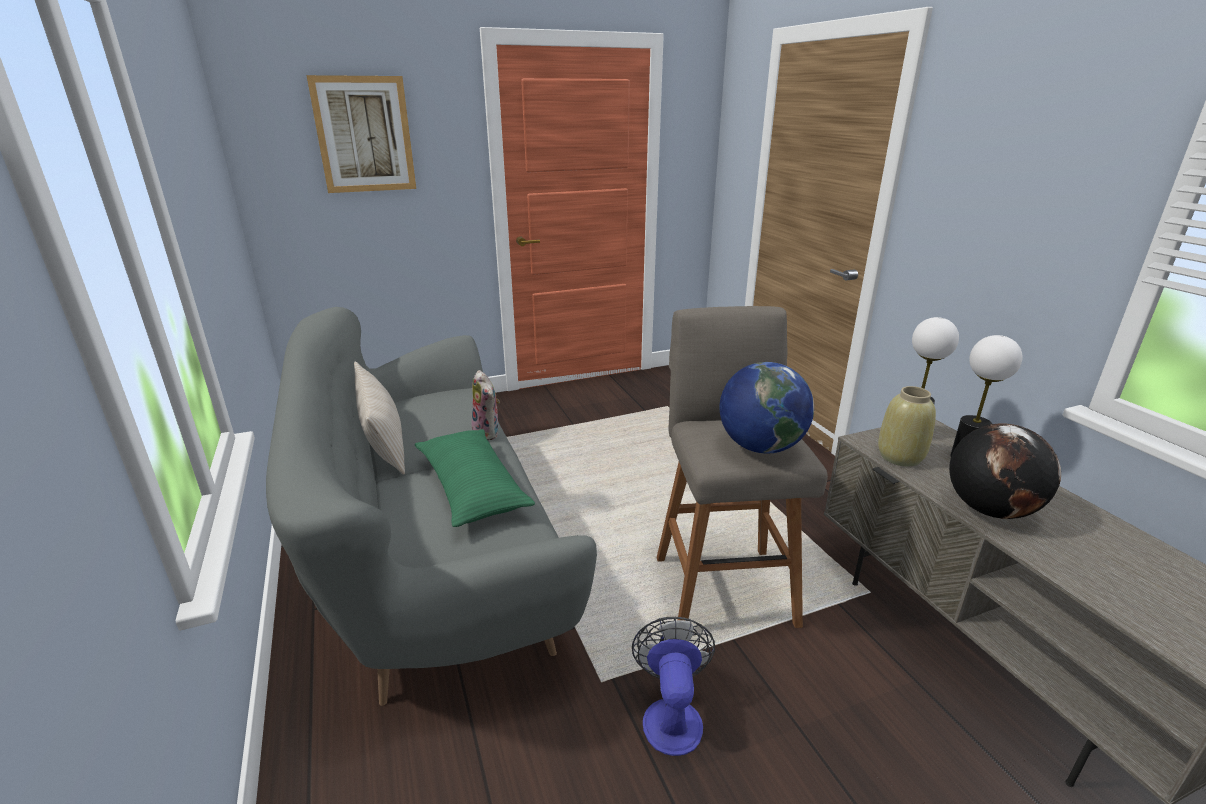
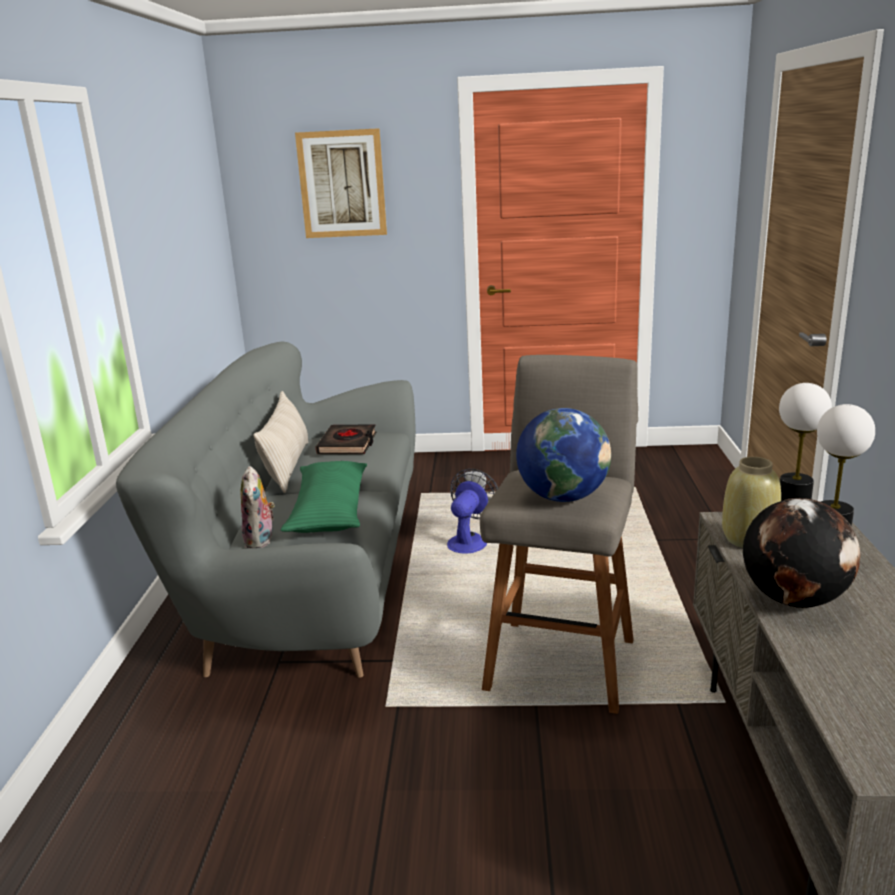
camera: 25 degrees right, 5 degrees down
plush toy [471,370,500,440] -> plush toy moved to [240,466,275,548]
fan [632,617,715,756] -> fan moved to [447,469,498,553]
none -> black book [316,424,376,454]

